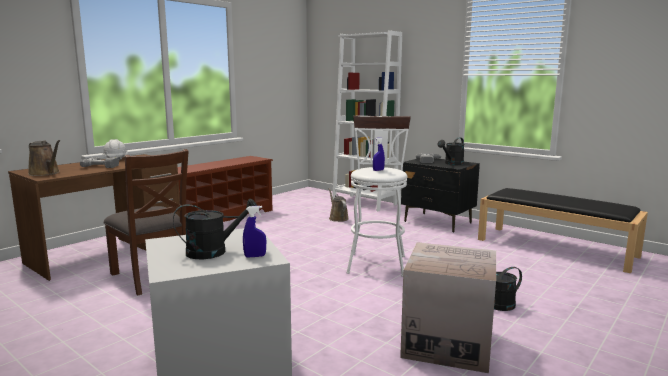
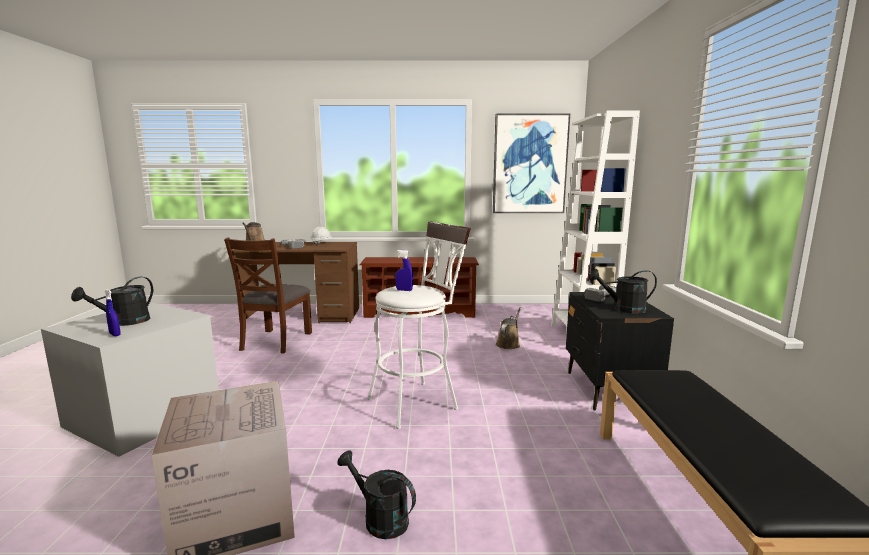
camera: 50 degrees right, 0 degrees up
black watering can [173,199,257,259] -> black watering can turned 90 degrees clockwise [71,277,153,326]
none -> picture [493,114,570,213]

